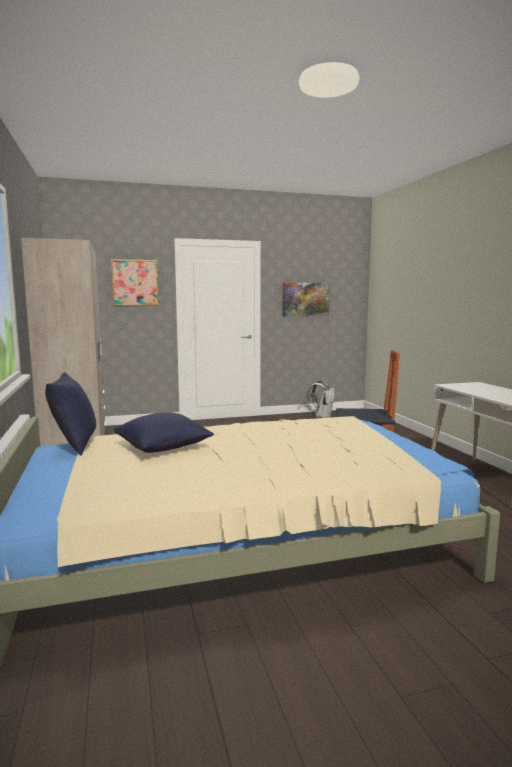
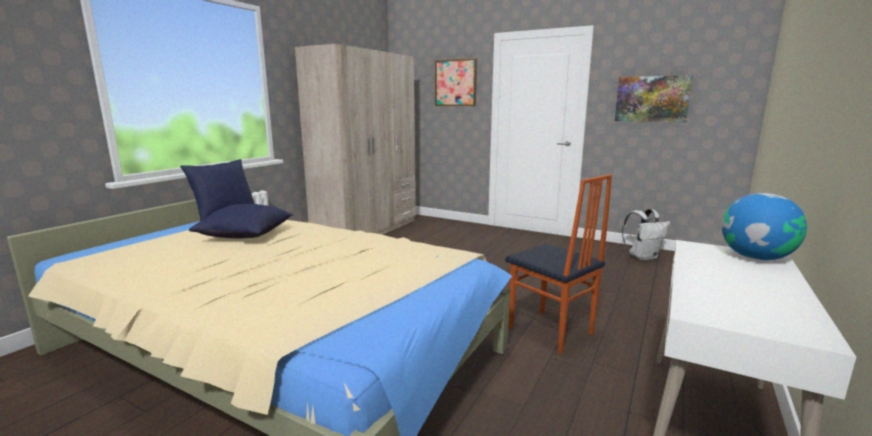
camera: 45 degrees right, 5 degrees up
none -> globe [722,193,807,260]

